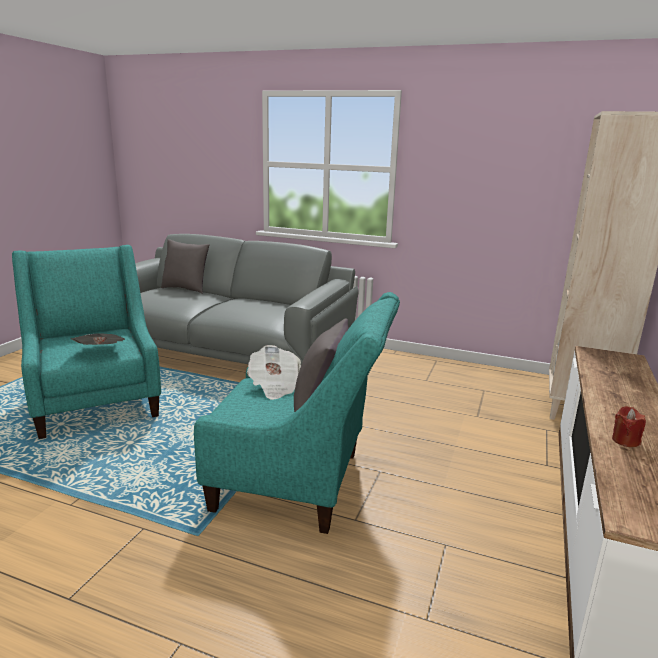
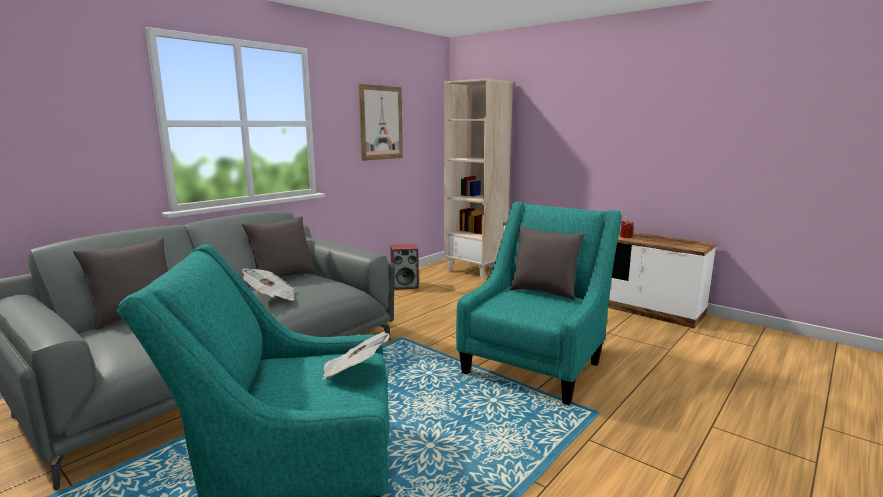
camera: 70 degrees left, 5 degrees down
newspaper [247,345,301,400] -> newspaper moved to [242,268,294,300]
none -> grey pillow [242,216,316,278]
none -> picture [359,84,403,161]
none -> speaker [390,244,419,290]

